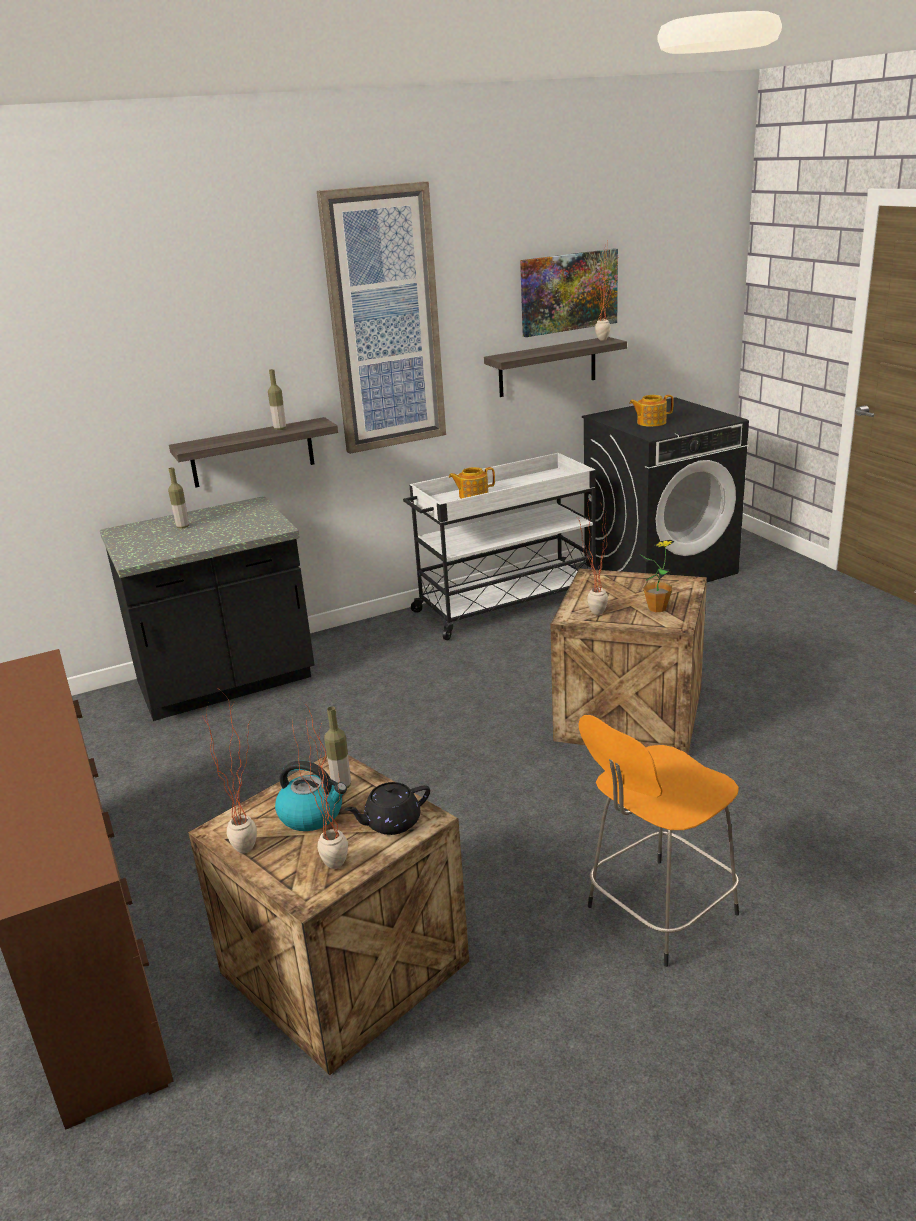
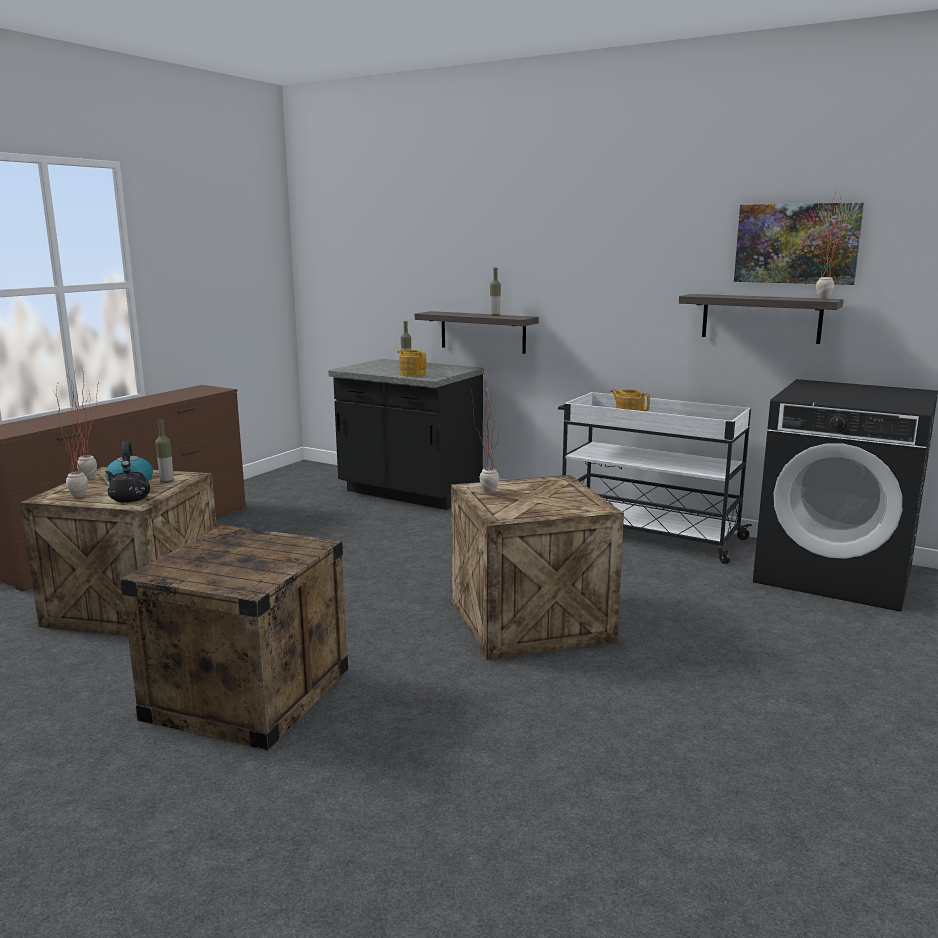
camera: 55 degrees right, 10 degrees down
picture [317,181,446,454] -> none
orange stool [579,715,739,967] -> crate [120,525,348,751]
teapot [629,395,674,427] -> teapot moved to [398,350,427,377]
potted plant [640,540,674,612] -> none

